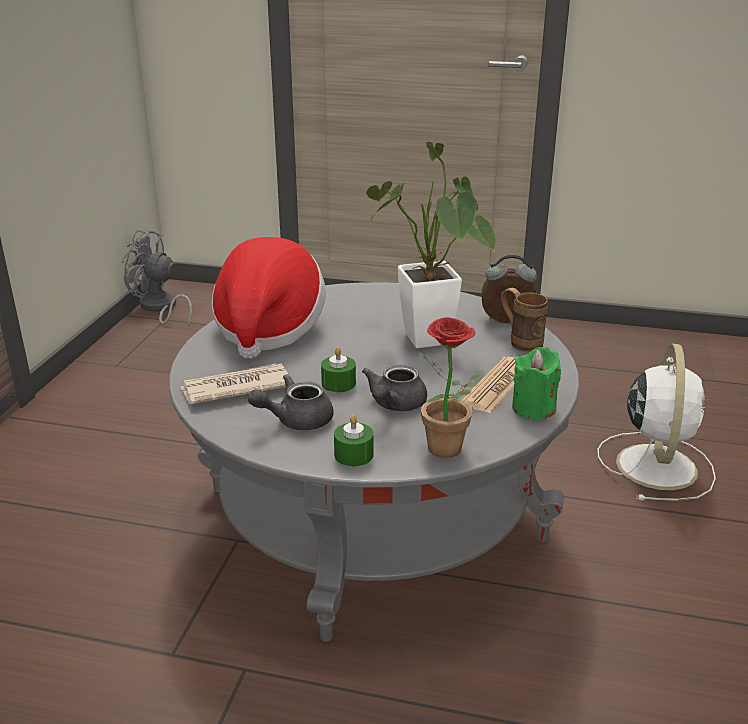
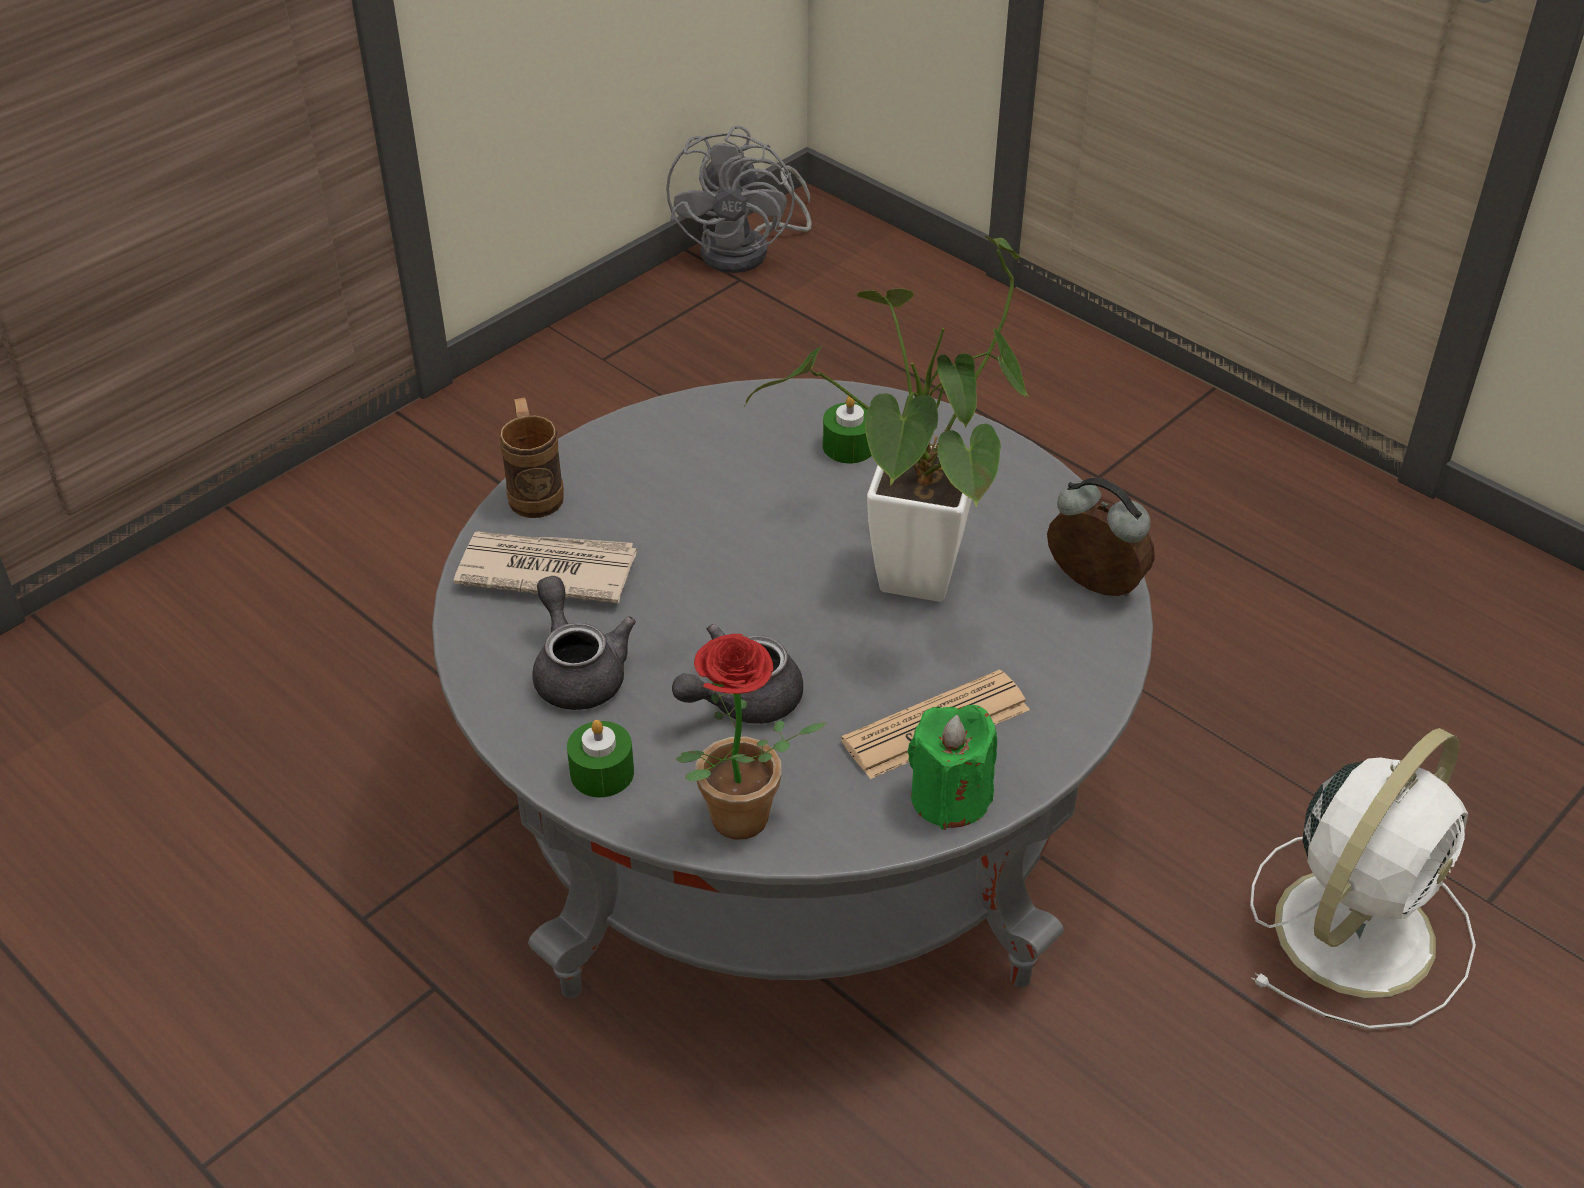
camera: 30 degrees right, 15 degrees up
grey fan [122,230,192,327] -> grey fan turned 135 degrees counterclockwise [666,125,812,273]
hat [212,237,326,359] -> none
grey teapot [248,374,333,430] -> grey teapot turned 60 degrees clockwise [532,576,636,710]
green candle [321,347,356,392] -> green candle moved to [823,396,872,463]
brown mug [501,288,548,352] -> brown mug moved to [500,397,564,518]

